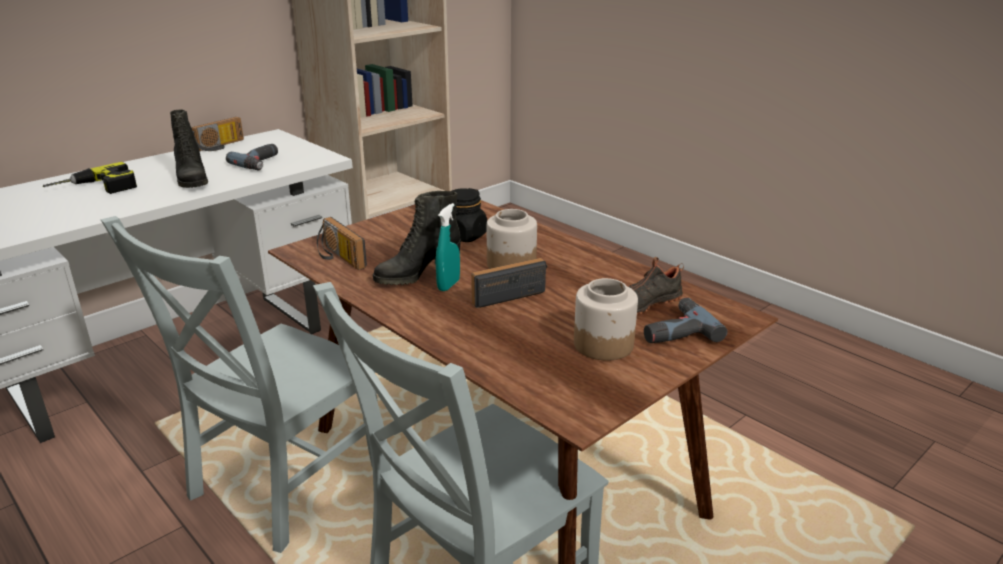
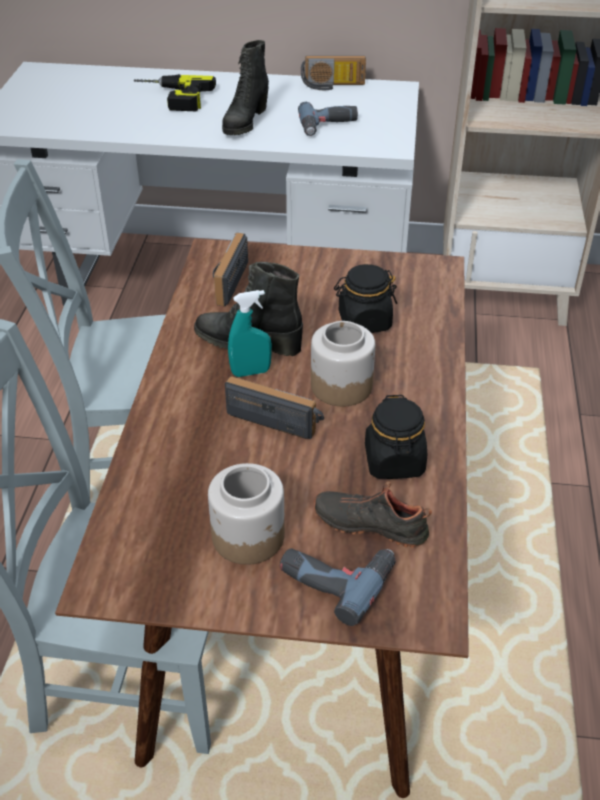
camera: 50 degrees right, 15 degrees up
none -> black jar [365,395,427,479]

